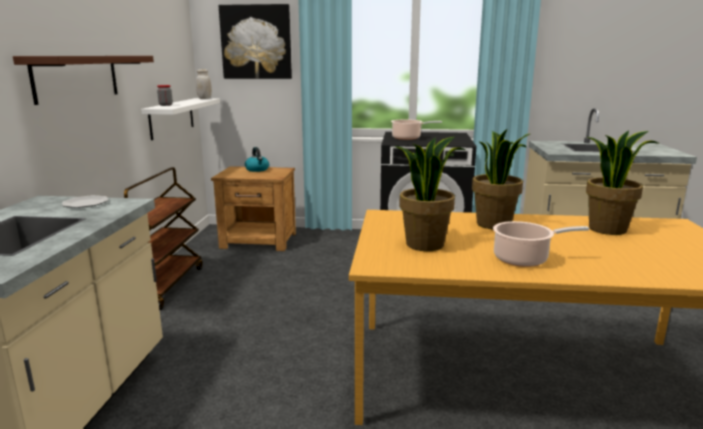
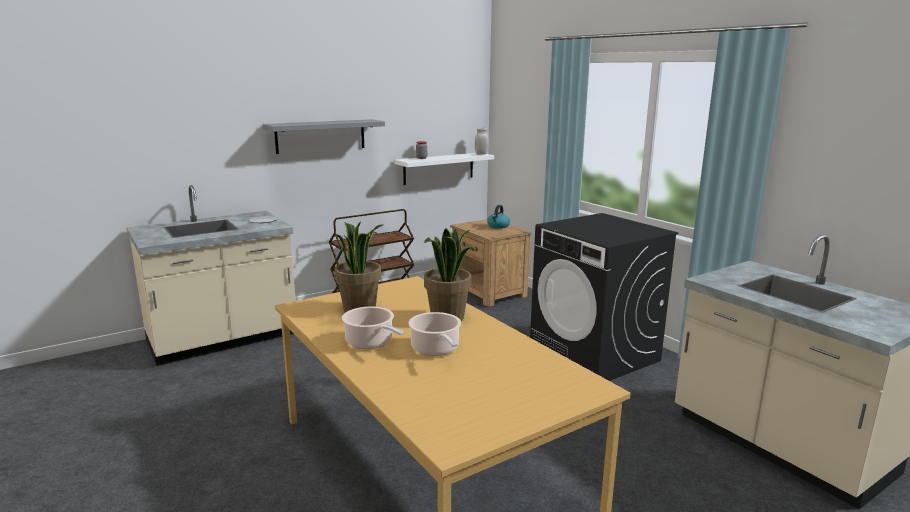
camera: 50 degrees right, 0 degrees up
brown shelf [13,56,154,105] -> grey shelf [262,119,385,154]
picture [219,4,292,79] -> none
cooking pot [391,119,442,140] -> cooking pot moved to [408,312,461,356]
potted plant [586,130,658,235] -> none

